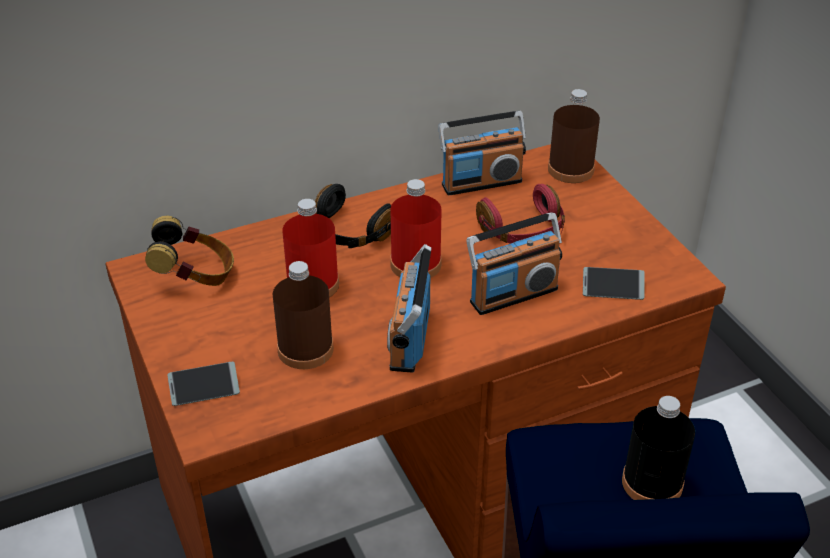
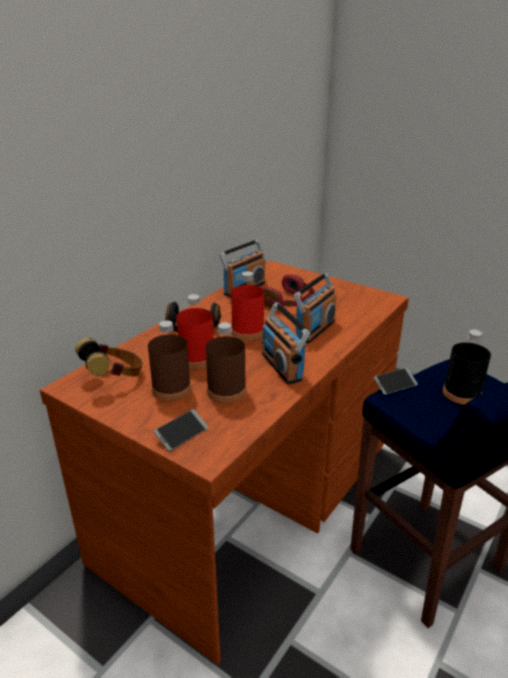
camera: 30 degrees left, 10 degrees down
brown bottle [548,89,600,183] -> brown bottle moved to [148,320,191,401]
phone [583,267,644,300] -> phone moved to [374,368,418,395]

